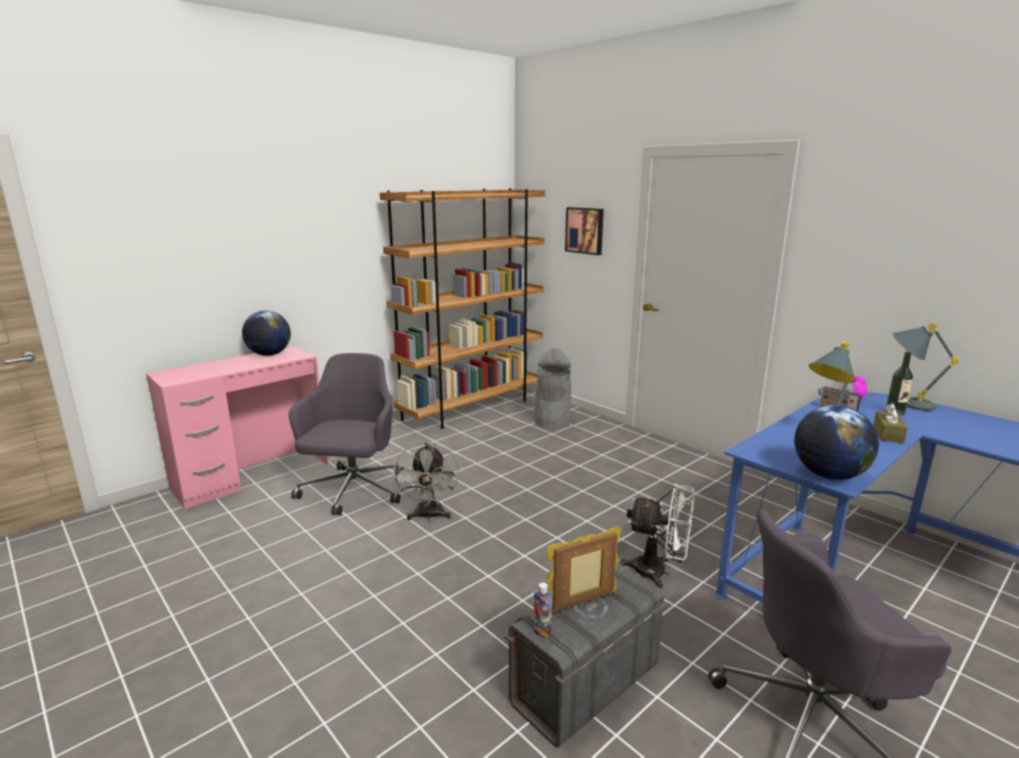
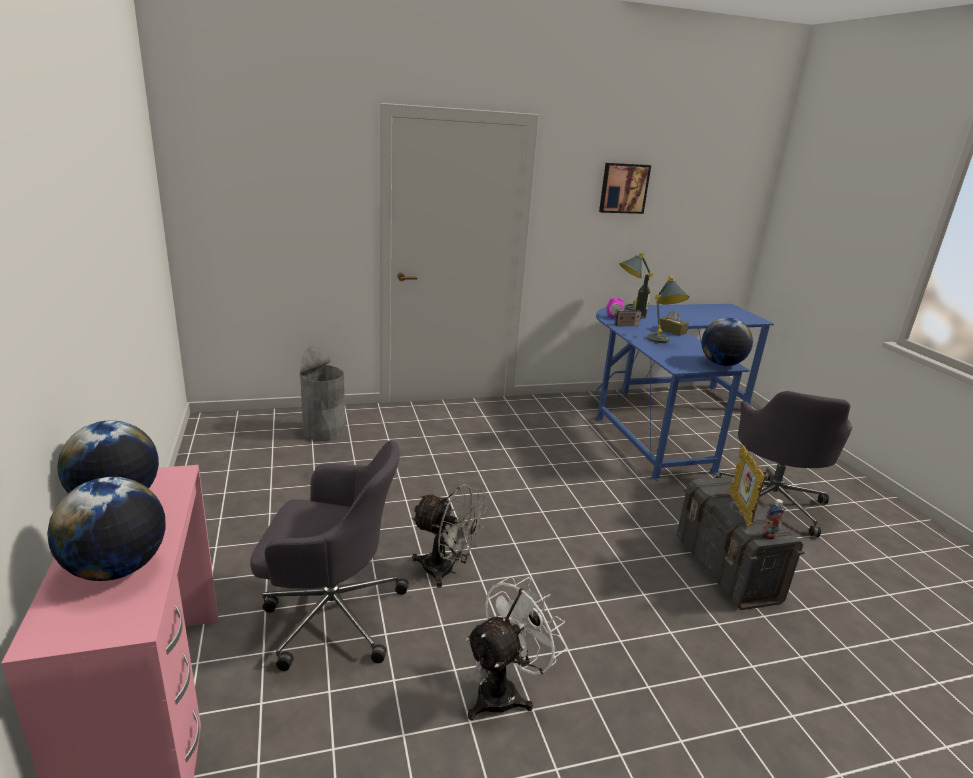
camera: 65 degrees left, 5 degrees up
grey office chair [288,353,404,515] -> grey office chair turned 150 degrees clockwise [250,440,409,671]
brown bookcase [380,188,545,429] -> none
picture [565,207,604,255] -> picture moved to [599,163,651,214]
white fan [621,483,695,589] -> white fan moved to [466,577,567,720]
none -> globe [47,477,166,581]

